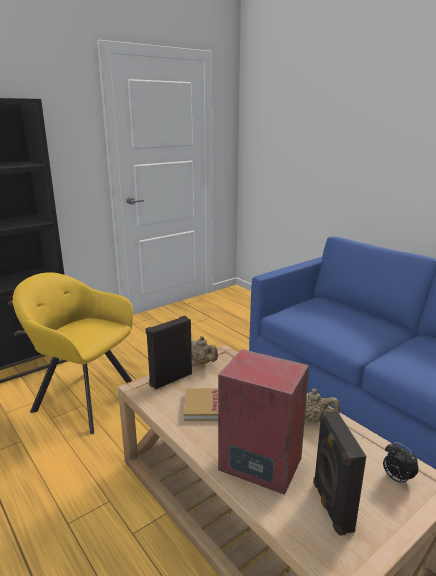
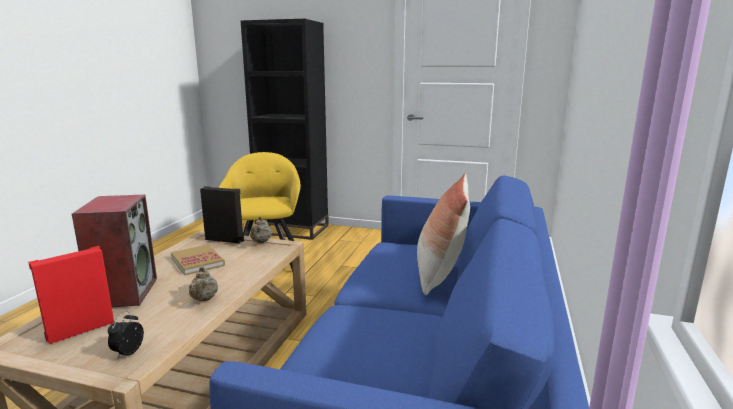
camera: 55 degrees right, 5 degrees down
black speaker [313,410,366,536] -> red speaker [28,246,114,344]
none -> pillow [417,174,470,295]

